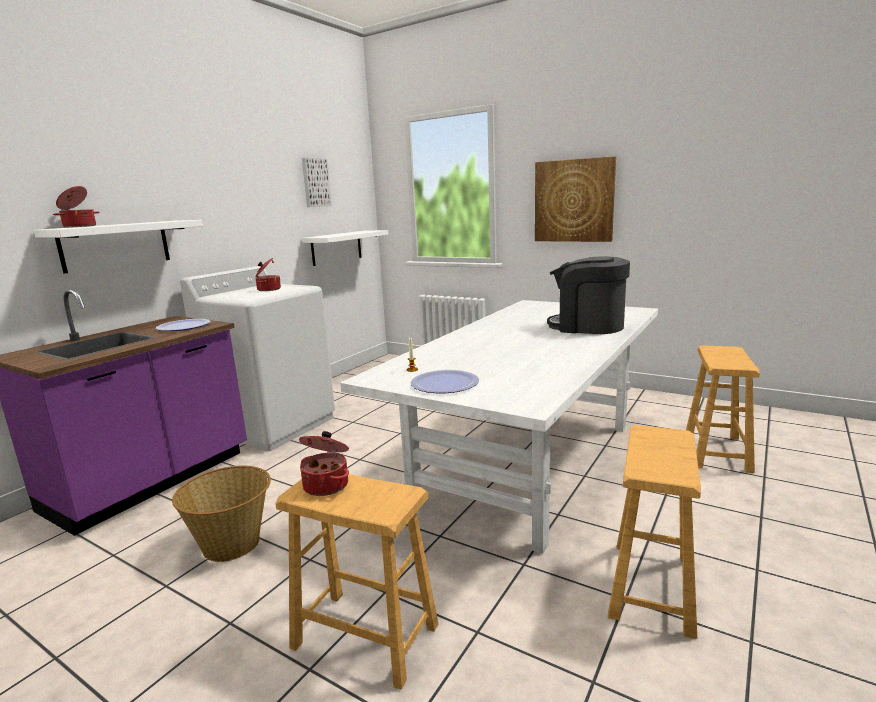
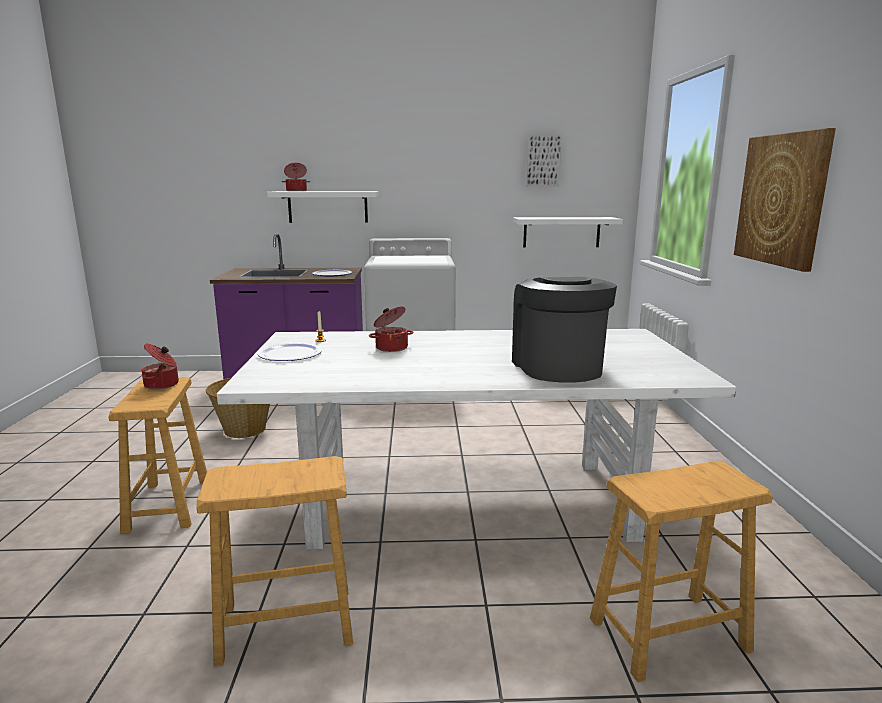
camera: 55 degrees right, 0 degrees up
cooking pot [255,258,281,291] -> cooking pot moved to [369,306,413,352]

